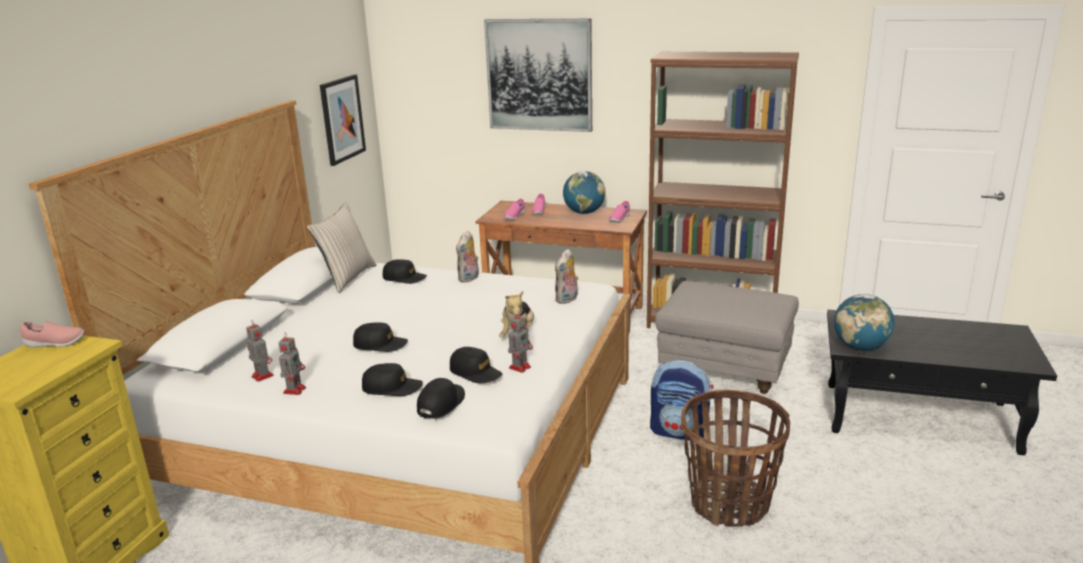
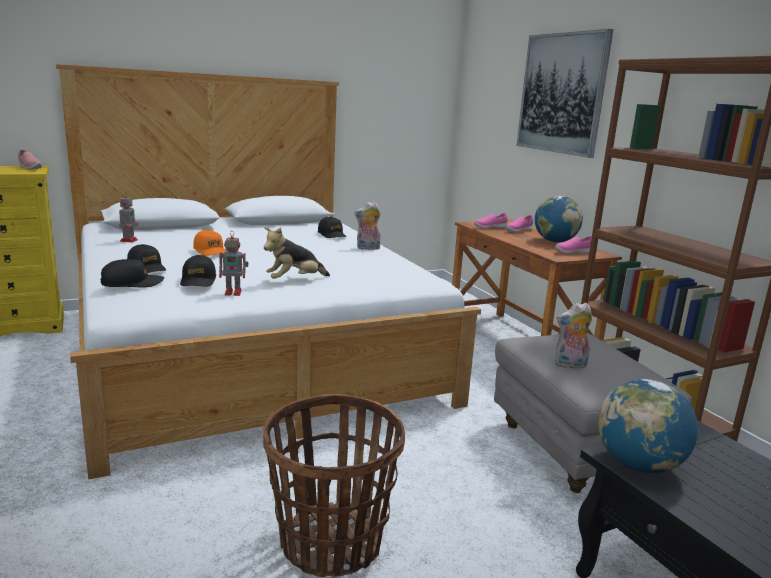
camera: 45 degrees right, 5 degrees down
toy robot [278,333,306,395] -> none
beige pillow [307,202,376,293] -> none
picture [320,74,366,166] -> none
black cap [353,323,408,352] -> orange cap [193,230,226,256]
plush toy [555,249,578,304] -> plush toy moved to [555,303,592,369]
backpack [650,360,714,441] -> none

